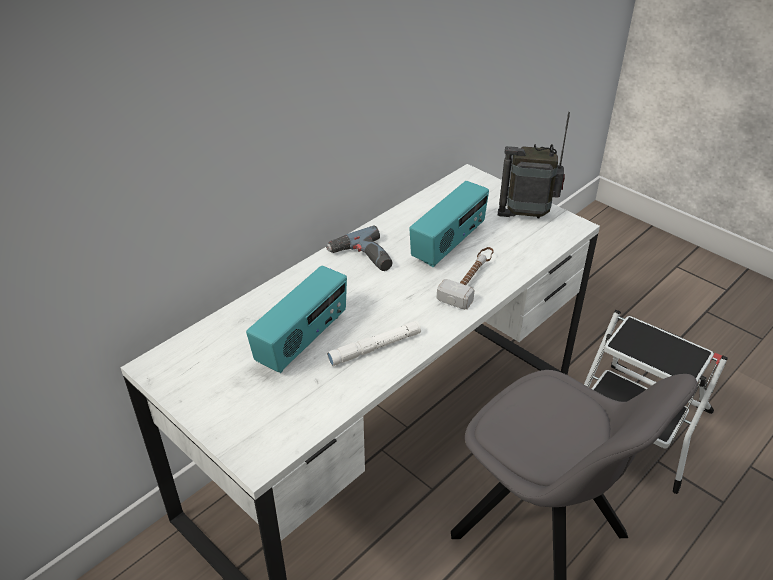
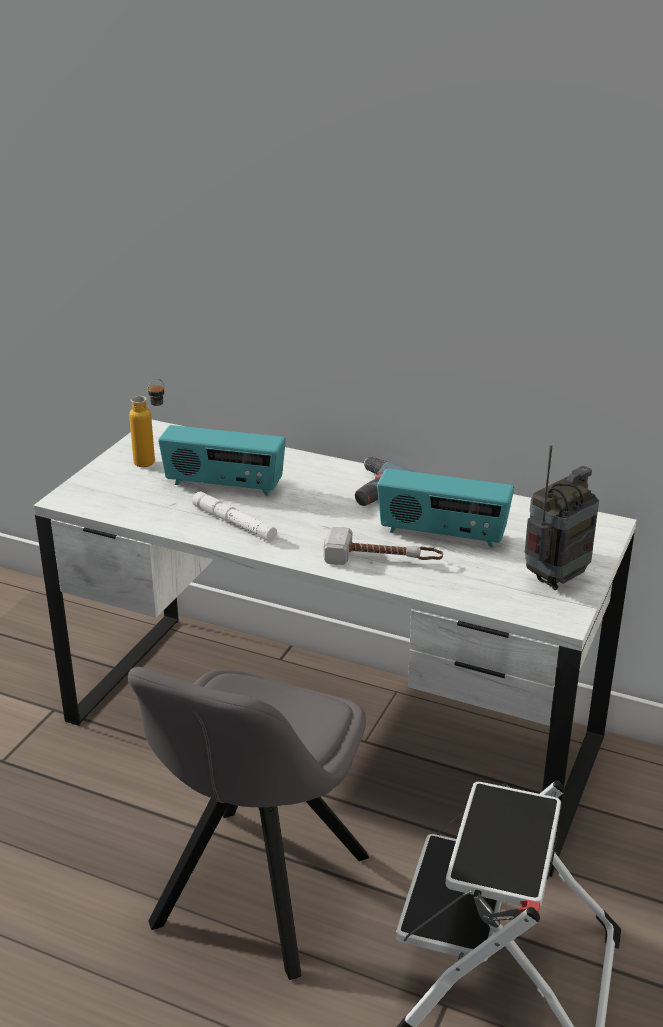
camera: 70 degrees right, 10 degrees down
radio [498,112,570,219] -> radio turned 60 degrees clockwise [525,445,599,590]
none -> bottle [129,379,164,467]

